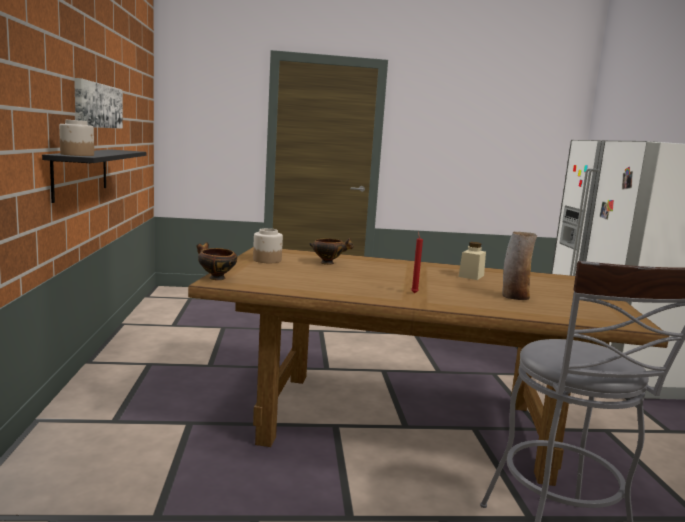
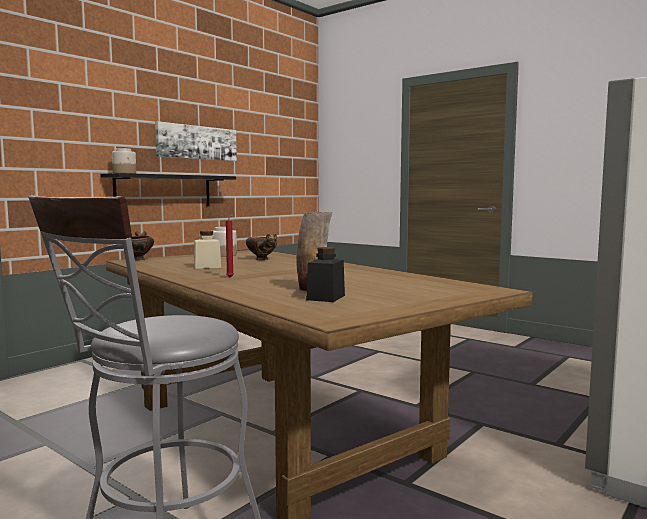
camera: 45 degrees right, 5 degrees down
beige jar [459,242,486,280] -> beige jar moved to [194,231,221,269]
none -> black jar [306,247,345,302]

